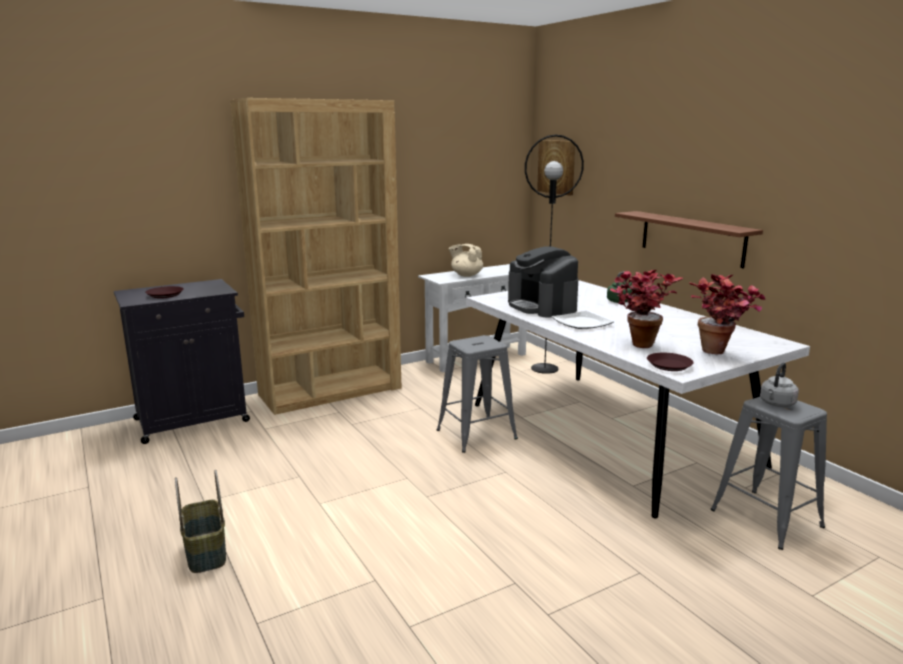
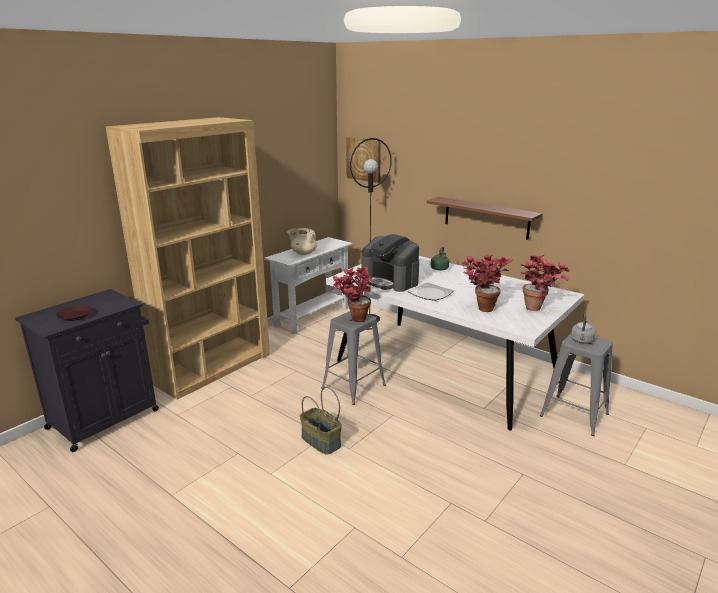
camera: 20 degrees left, 5 degrees up
basket [175,470,226,573] -> basket moved to [300,387,342,455]
brown plate [647,353,694,371] -> none
none -> potted plant [332,267,373,322]

